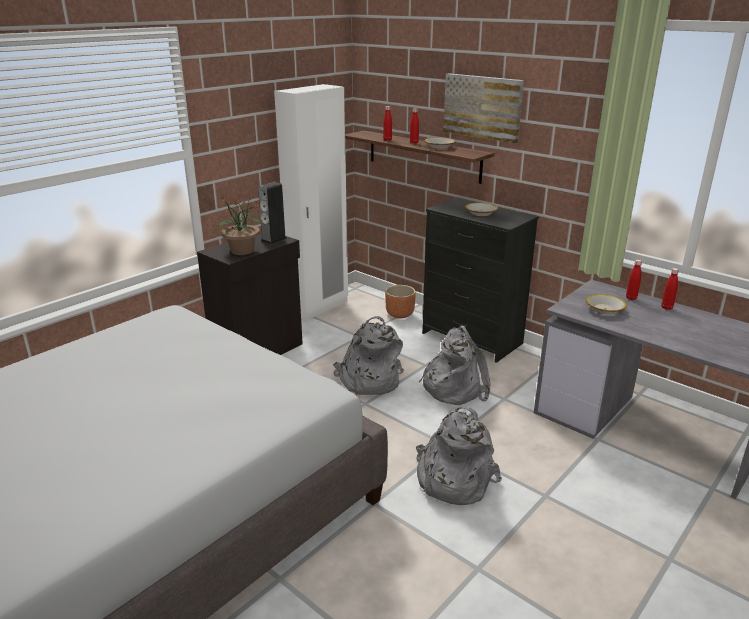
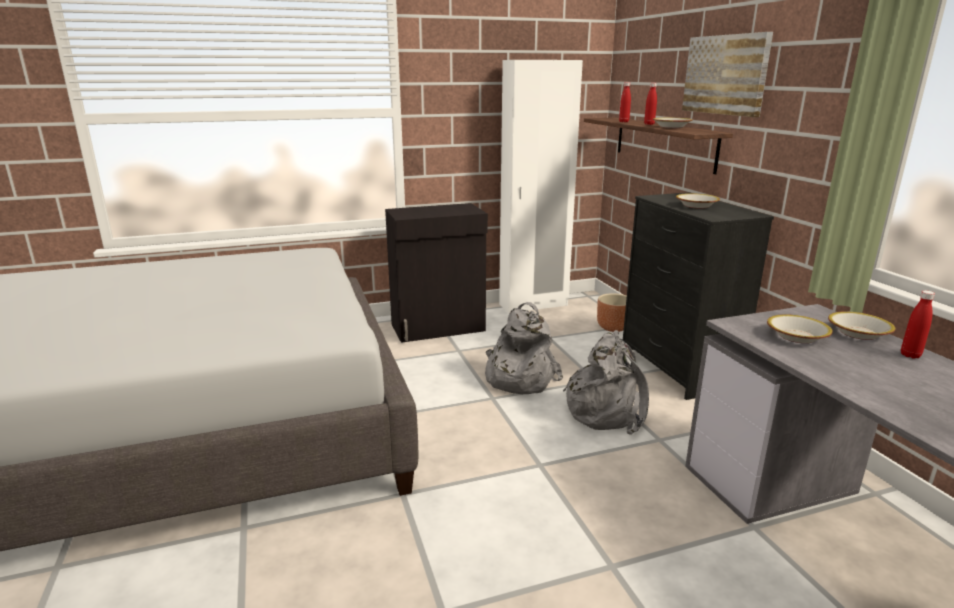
camera: 30 degrees right, 5 degrees down
potted plant [218,195,264,255] -> none
speaker [258,182,287,245] -> none
grey backpack [416,406,502,505] -> none
red bottle [626,259,642,300] -> bowl [828,311,896,340]

